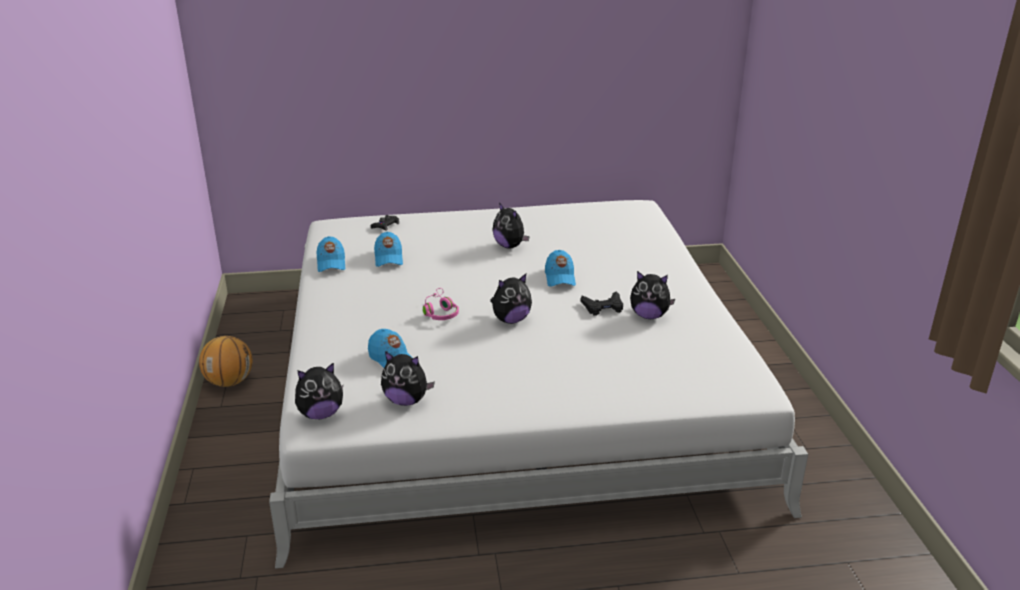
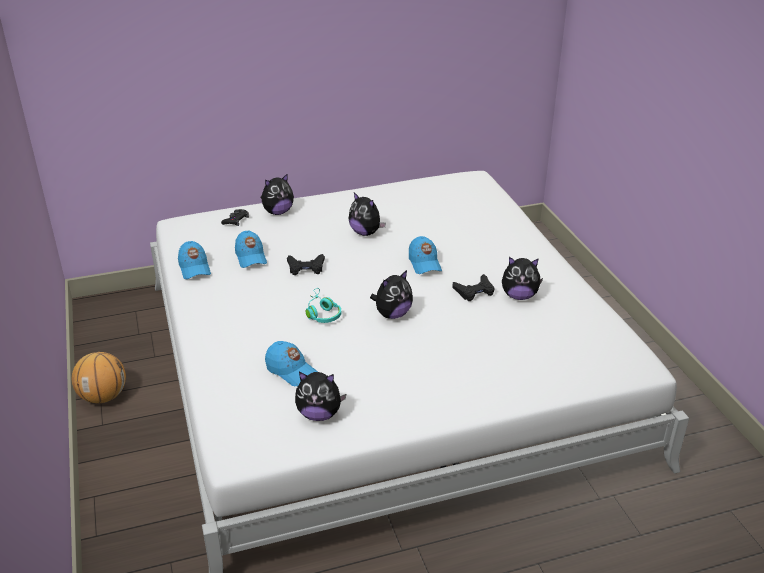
camera: 10 degrees left, 5 degrees up
plush toy [295,362,343,419] -> plush toy moved to [261,173,294,215]
pink headphones [423,288,459,320] -> turquoise headphones [306,288,341,323]
none -> black game controller [287,254,325,275]

